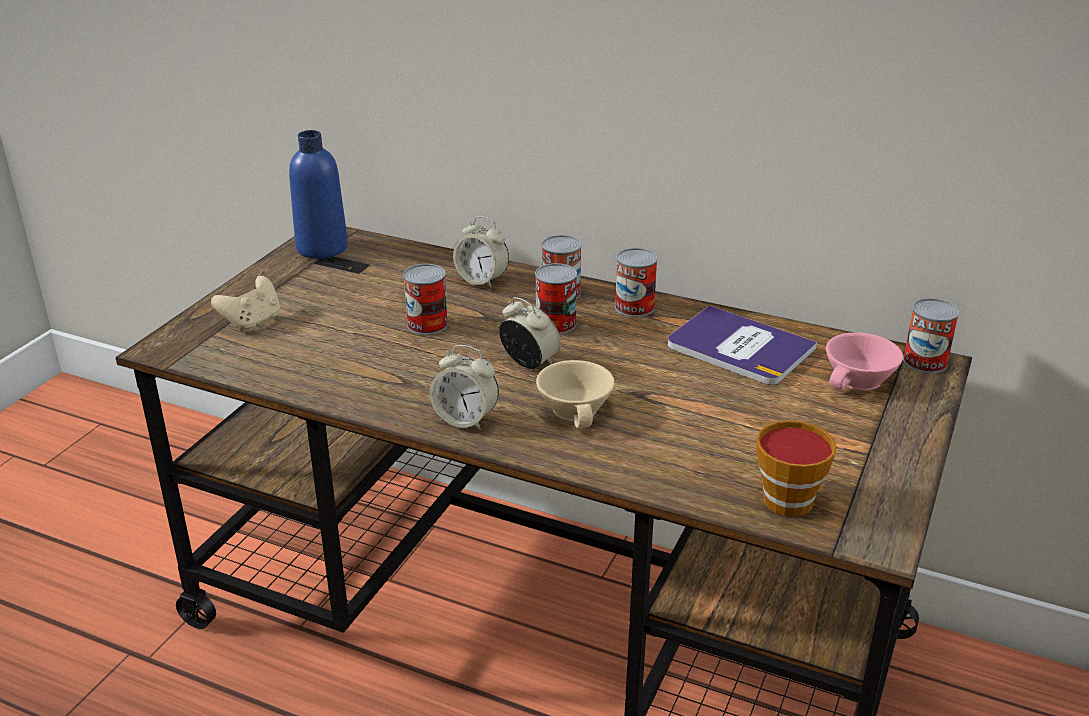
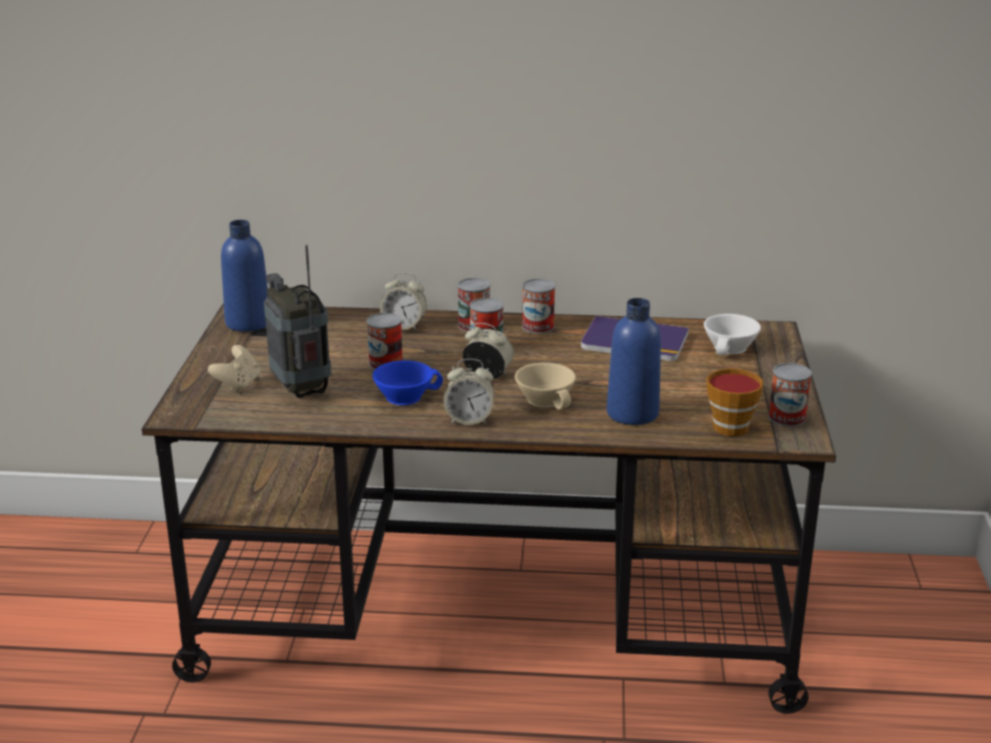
camera: 20 degrees left, 5 degrees down
pink cup [826,333,903,391] -> white cup [704,314,761,355]
can [903,298,959,373] -> can moved to [768,363,812,427]
none -> radio [264,245,331,398]
none -> blue cup [372,360,443,405]
none -> blue bottle [607,298,661,425]

